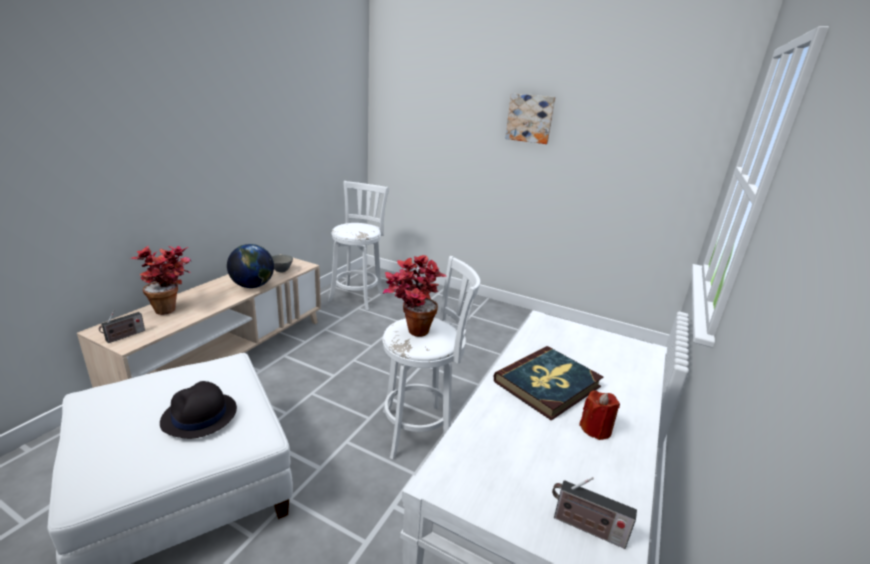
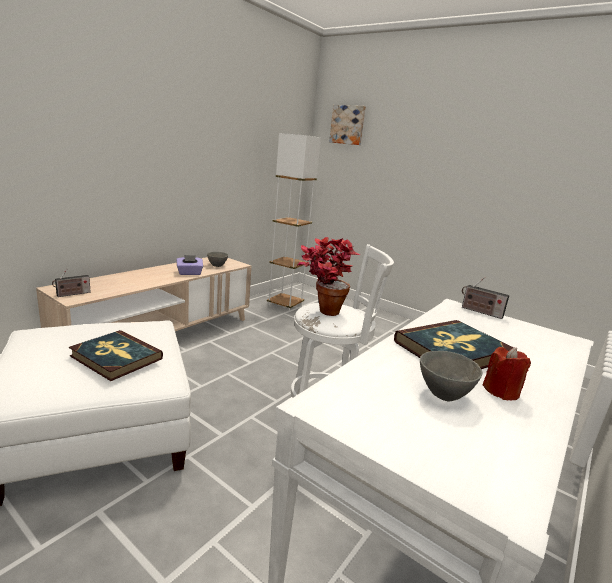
camera: 10 degrees right, 5 degrees down
potted plant [130,245,191,315] -> none
black hat [160,381,237,439] -> book [69,330,163,381]
globe [227,244,274,288] -> purple tissue box [176,255,203,275]
white stool [328,181,389,310] -> white floor lamp [267,133,321,312]
picture [505,93,556,144] -> picture moved to [329,105,366,145]
radio [552,477,637,549] -> radio moved to [462,277,509,319]
none -> grey bowl [420,351,483,401]

